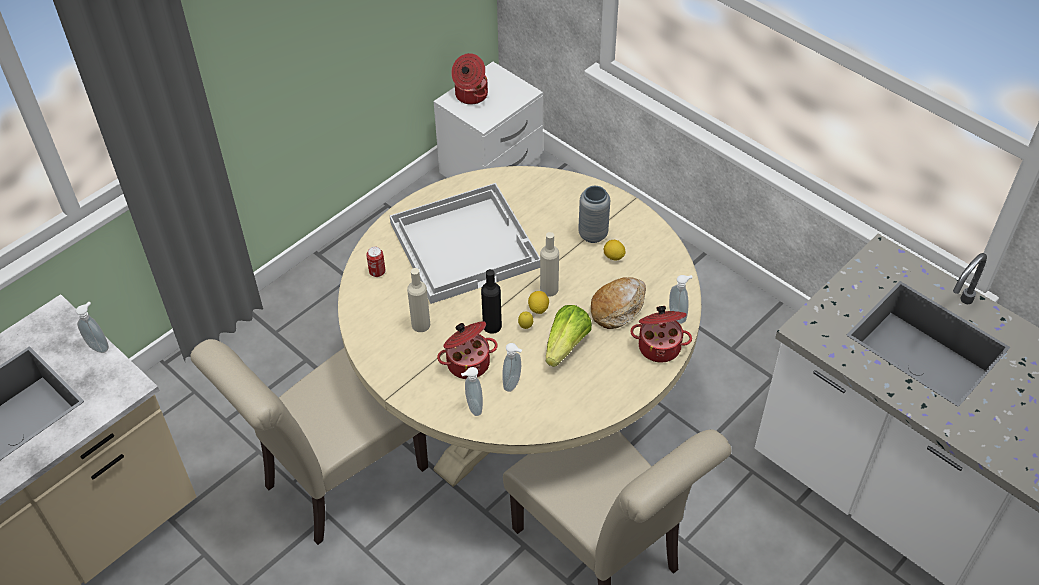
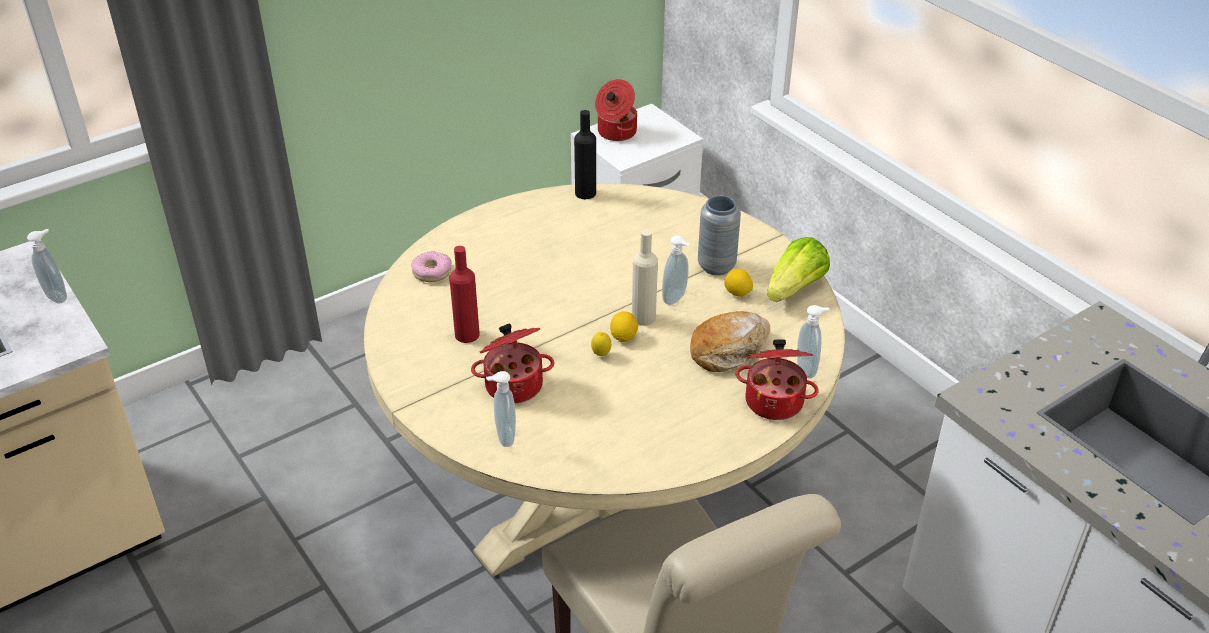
camera: 10 degrees right, 10 degrees down
beige chair [190,339,428,545] -> none
can [366,247,386,277] -> donut [411,251,452,282]
white tray [390,183,540,304] -> none
beige bottle [407,268,430,332] -> red bottle [449,246,480,343]
black bottle [481,269,502,334] -> black bottle moved to [574,110,596,199]
soap dispenser [502,343,522,392] -> soap dispenser moved to [662,235,689,305]
lettuce [546,305,592,367] -> lettuce moved to [767,237,830,302]

